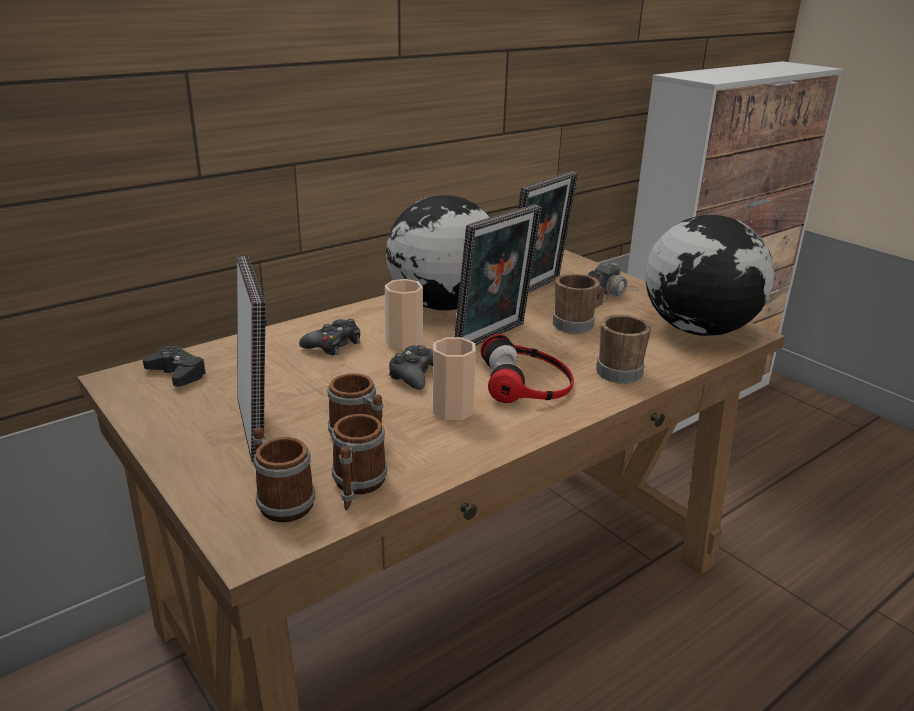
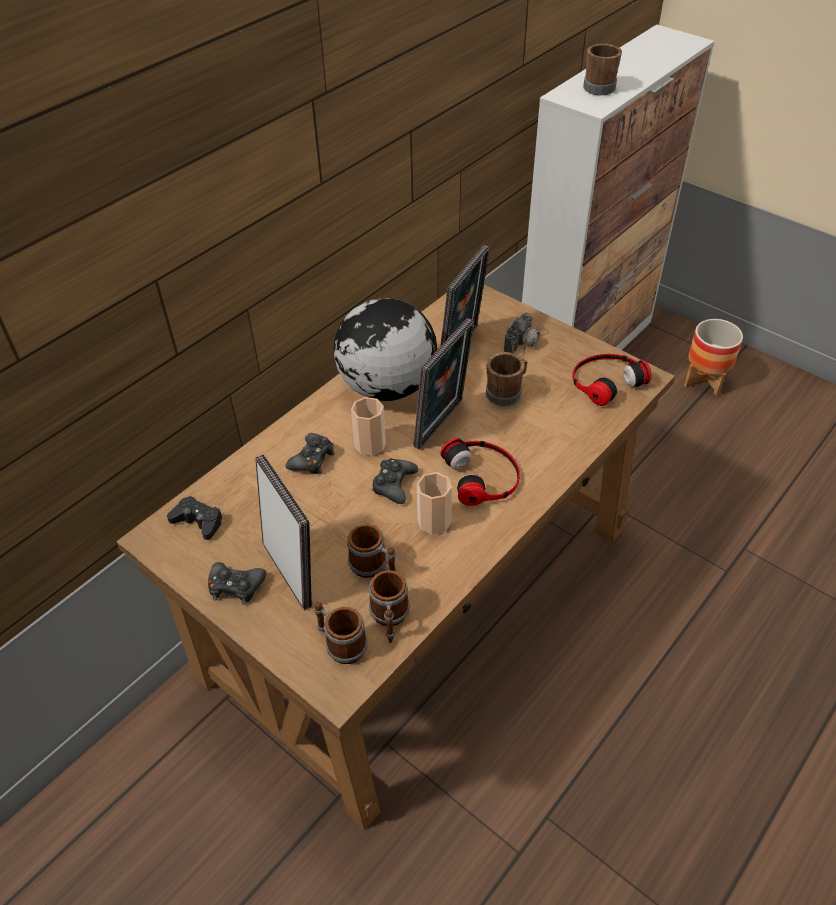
camera: 10 degrees left, 20 degrees up
brown mug [596,315,651,384] -> brown mug moved to [583,44,622,95]
globe [645,215,774,336] -> headphones [572,354,652,406]
none -> black game controller [208,562,267,605]
none -> planter [684,319,743,396]

